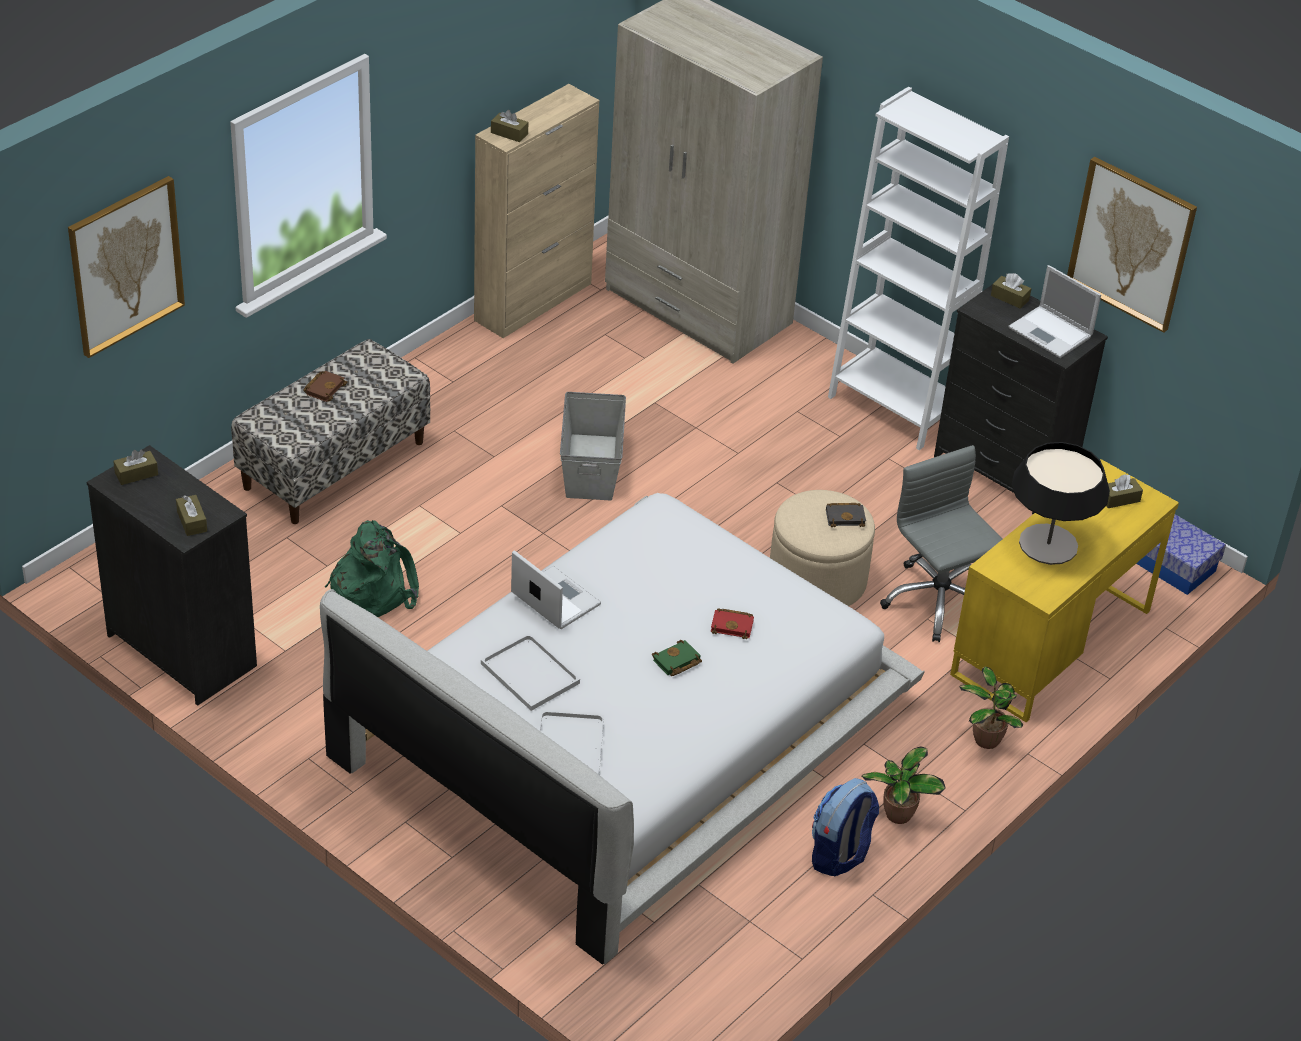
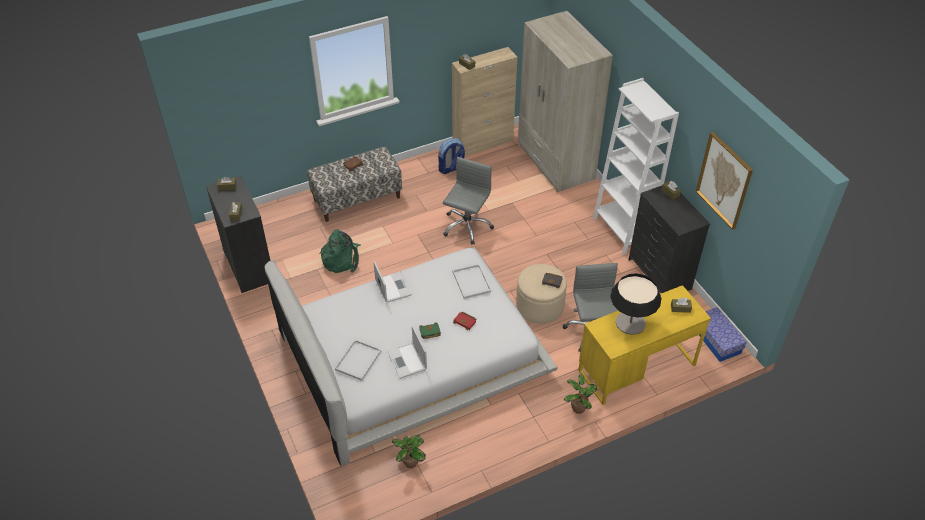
camera: 25 degrees right, 5 degrees up
picture [68,176,185,358] -> none
white tray [481,633,580,711] -> white tray moved to [453,264,491,299]
grey storage box [560,392,626,501] -> grey office chair [443,157,494,245]
backpack [812,778,879,877] -> backpack moved to [438,138,465,174]
potted plant [862,746,946,824] -> potted plant moved to [392,435,426,468]
laptop [1008,265,1101,358] -> laptop moved to [387,326,427,379]

